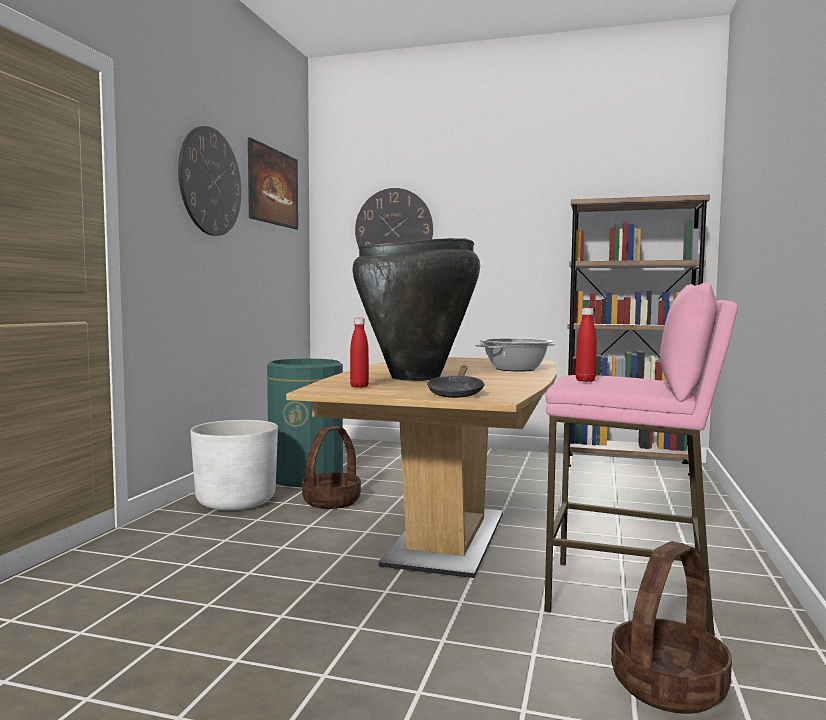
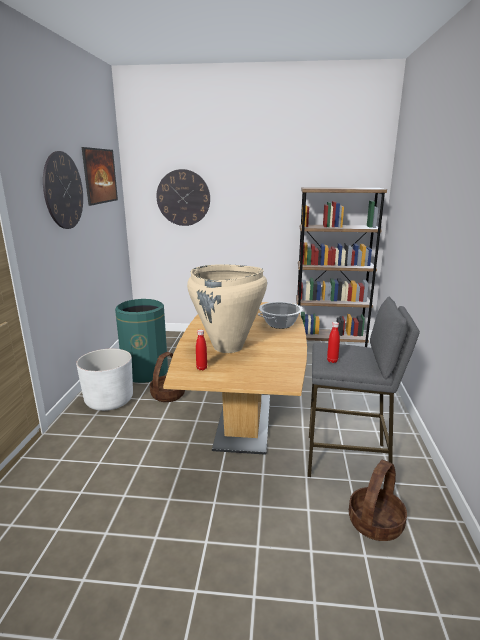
camera: 10 degrees left, 15 degrees up
black vase [352,238,480,381] -> beige vase [187,264,267,353]
black frying pan [427,365,485,398] -> none
pink stool [544,283,738,636] -> grey stool [308,296,420,477]

